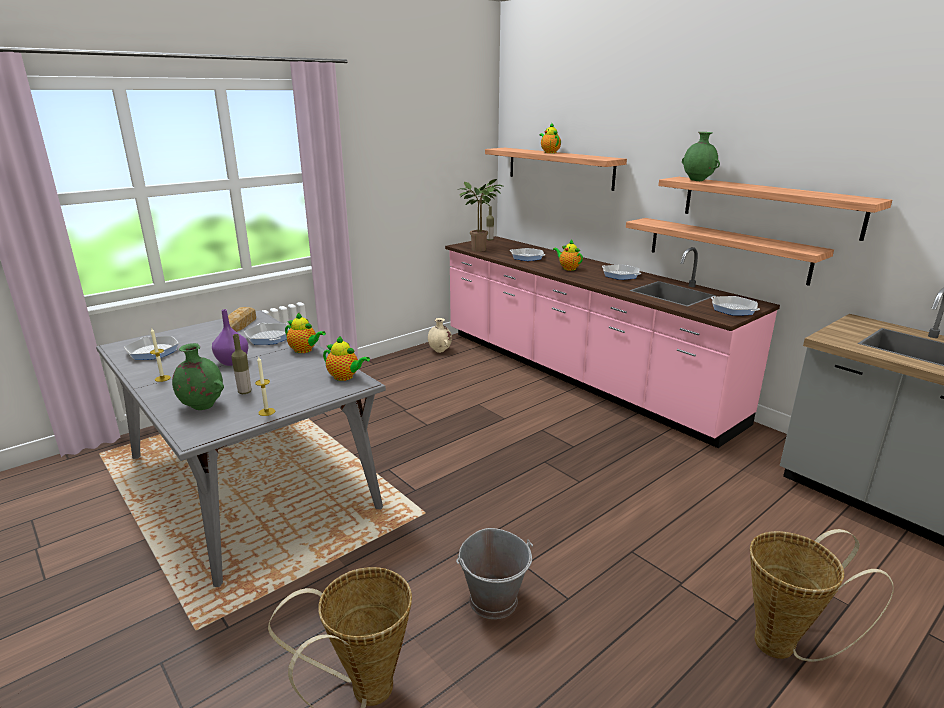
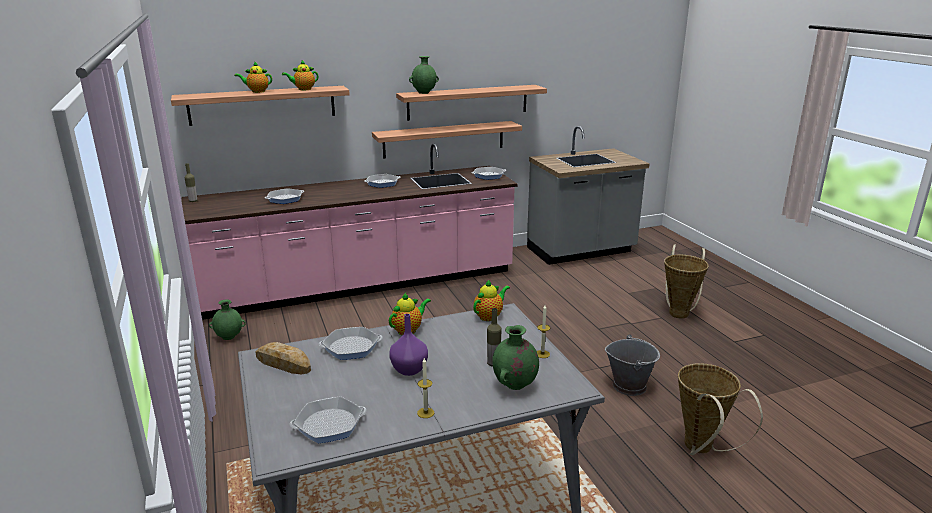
camera: 70 degrees left, 0 degrees up
beige vase [428,318,452,353] -> green vase [209,299,246,340]
potted plant [460,179,504,252] -> none
teapot [553,239,583,271] -> teapot moved to [282,59,318,90]

